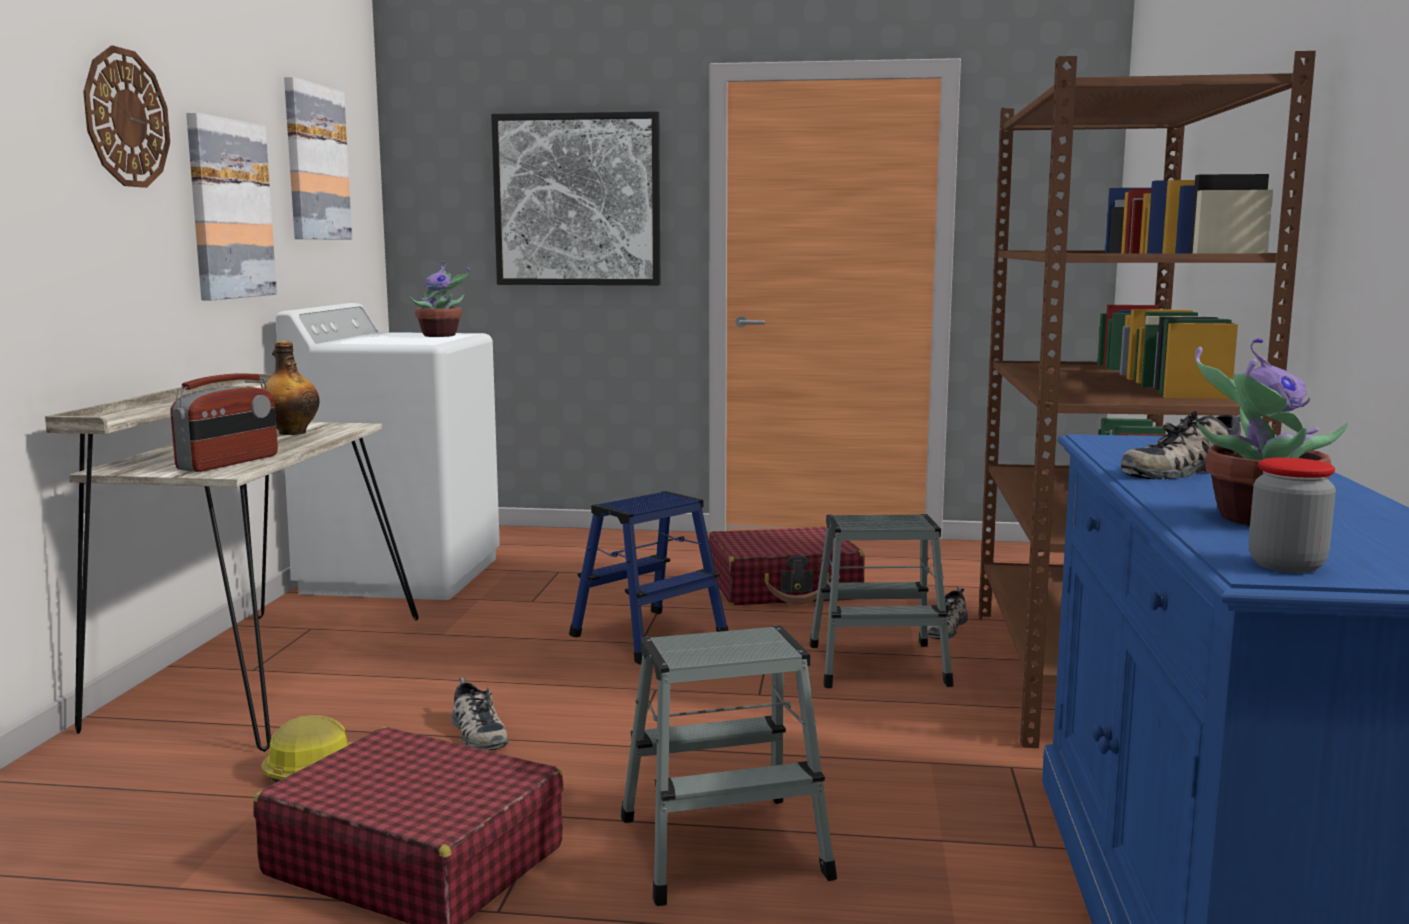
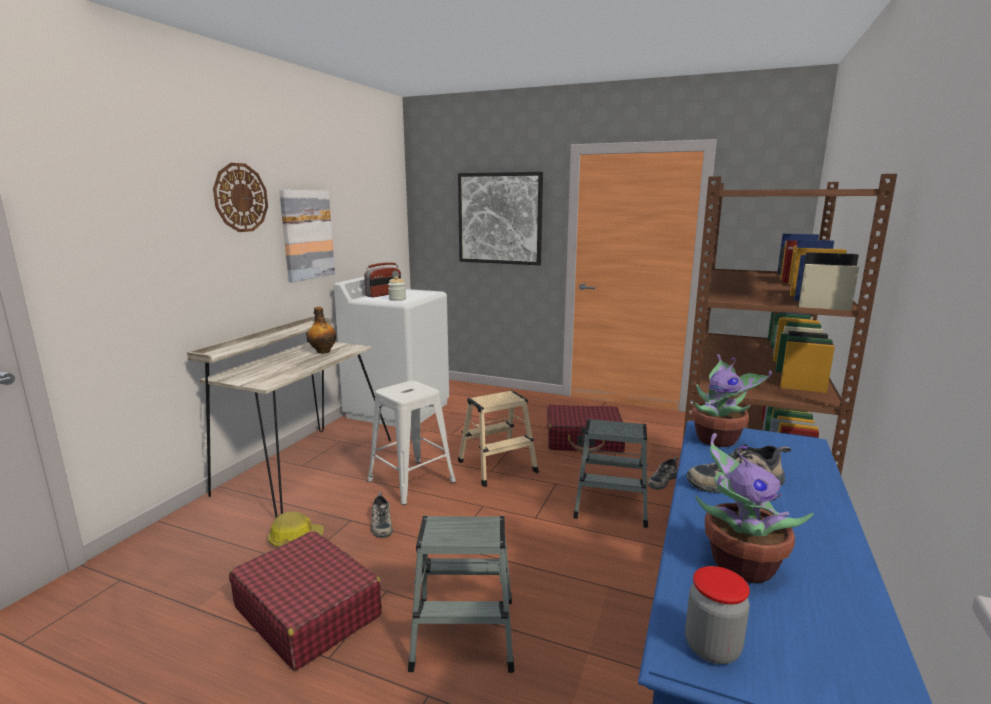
camera: 15 degrees right, 5 degrees up
radio [170,373,278,472] -> radio moved to [364,262,401,297]
picture [284,77,352,239] -> none
potted plant [410,261,470,337] -> potted plant moved to [691,354,772,447]
blue step ladder [569,491,729,665] -> beige step ladder [458,390,539,487]
none -> white stool [367,381,456,505]
none -> jar [388,276,406,301]

